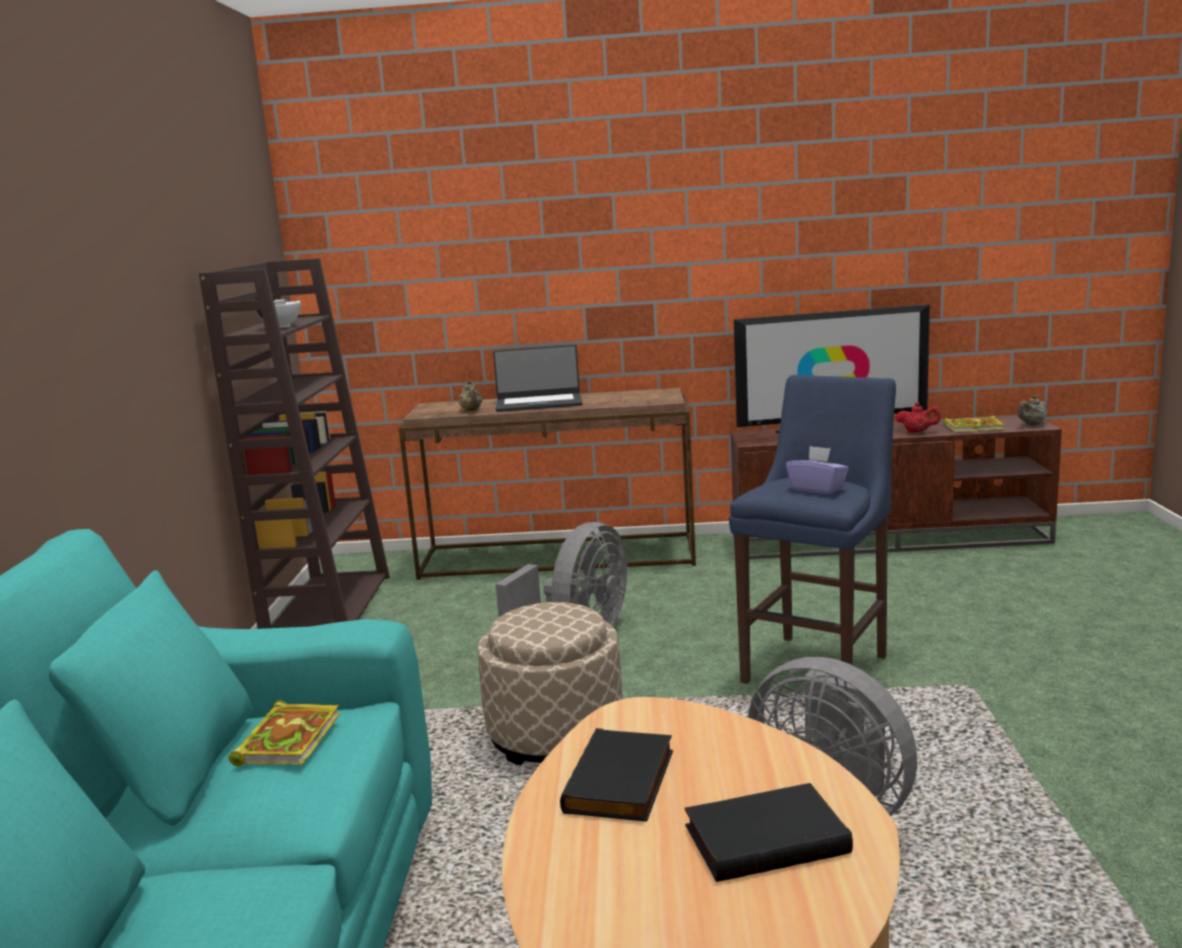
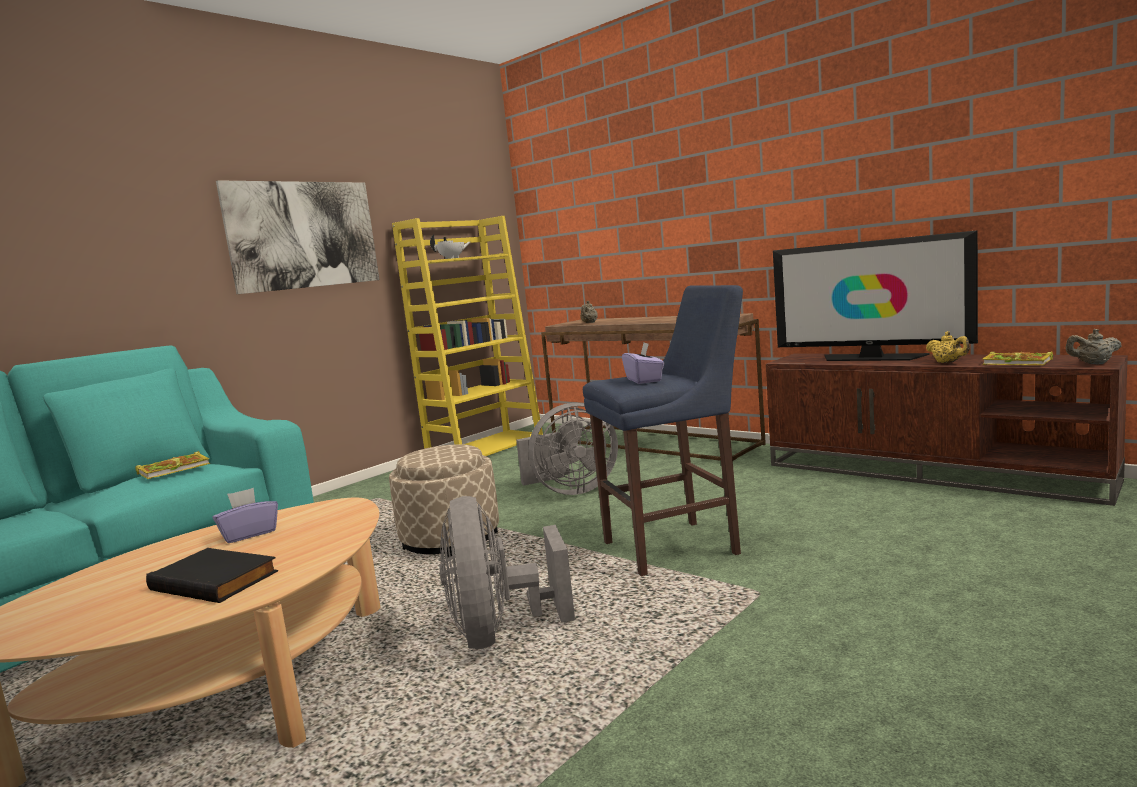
camera: 40 degrees right, 5 degrees down
brown bookcase [199,258,390,629] -> yellow bookcase [392,216,543,456]
laptop [493,344,582,412] -> none
black book [560,728,673,822] -> purple tissue box [213,488,278,543]
red teapot [895,402,941,433] -> yellow teapot [926,331,970,363]
none -> picture [216,180,380,294]

